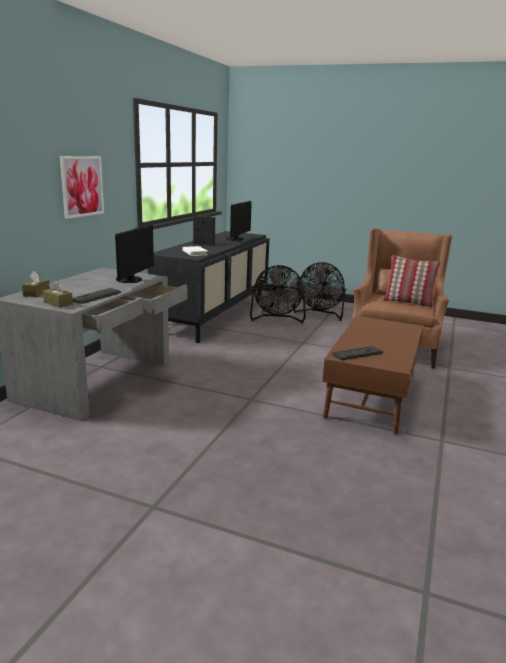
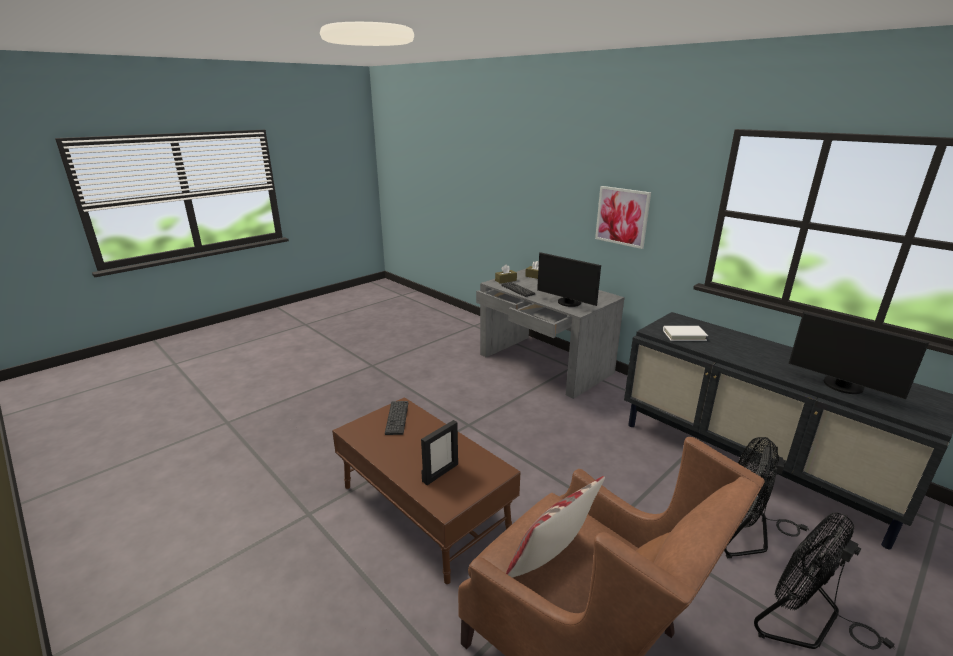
camera: 115 degrees right, 5 degrees up
picture frame [193,216,215,246] -> picture frame moved to [421,420,458,485]

